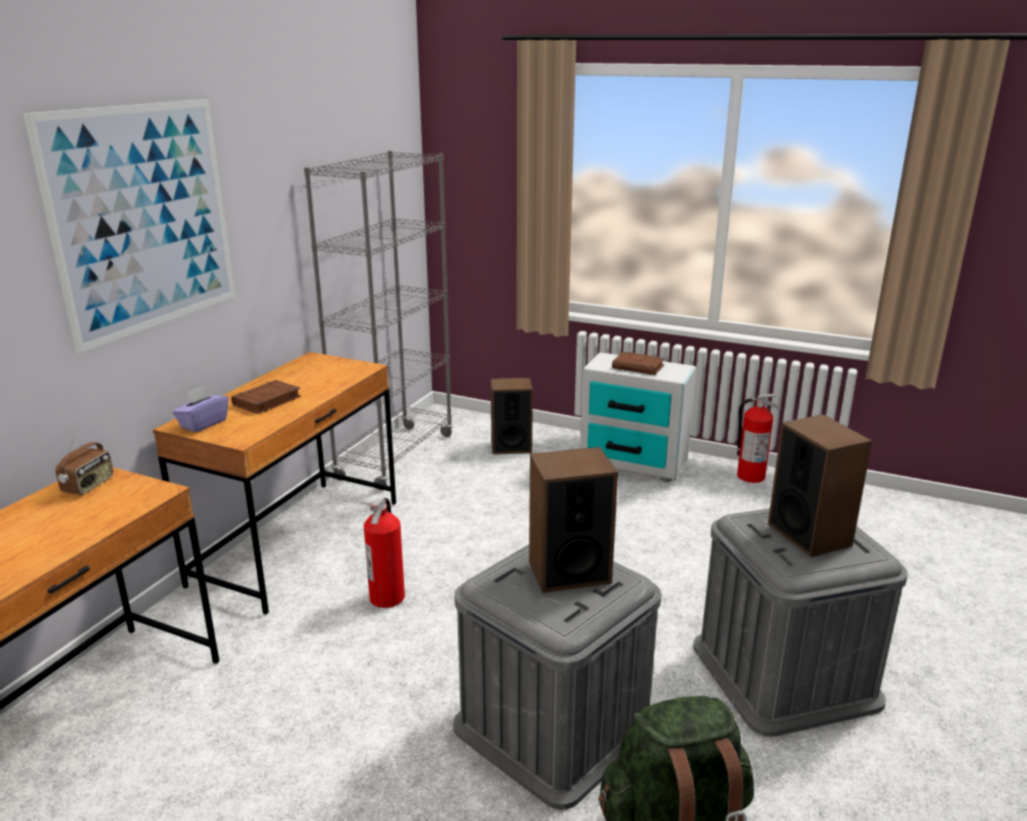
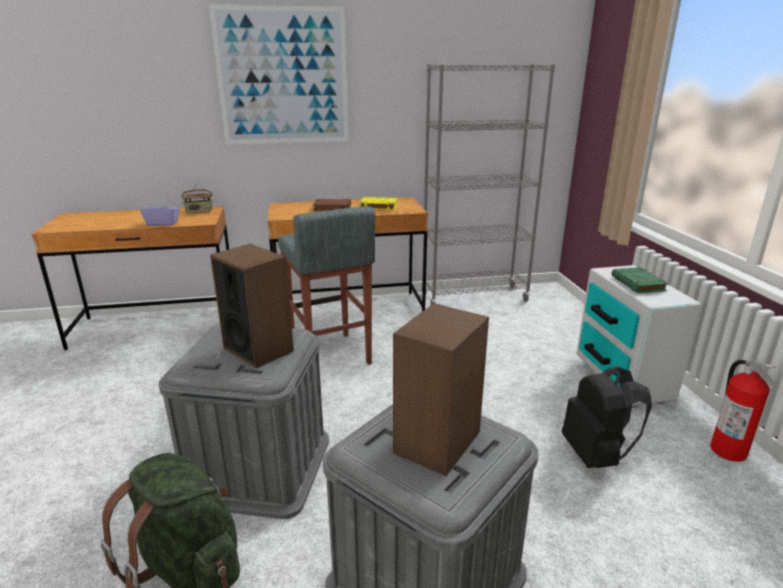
camera: 55 degrees right, 0 degrees up
purple tissue box [173,386,229,432] -> purple tissue box moved to [140,198,179,226]
fire extinguisher [364,498,405,608] -> grey stool [278,206,375,365]
speaker [491,378,533,454] -> none
brown book [612,352,665,375] -> green book [612,267,669,293]
none -> yellow book [359,197,397,210]
none -> black backpack [562,366,652,468]

